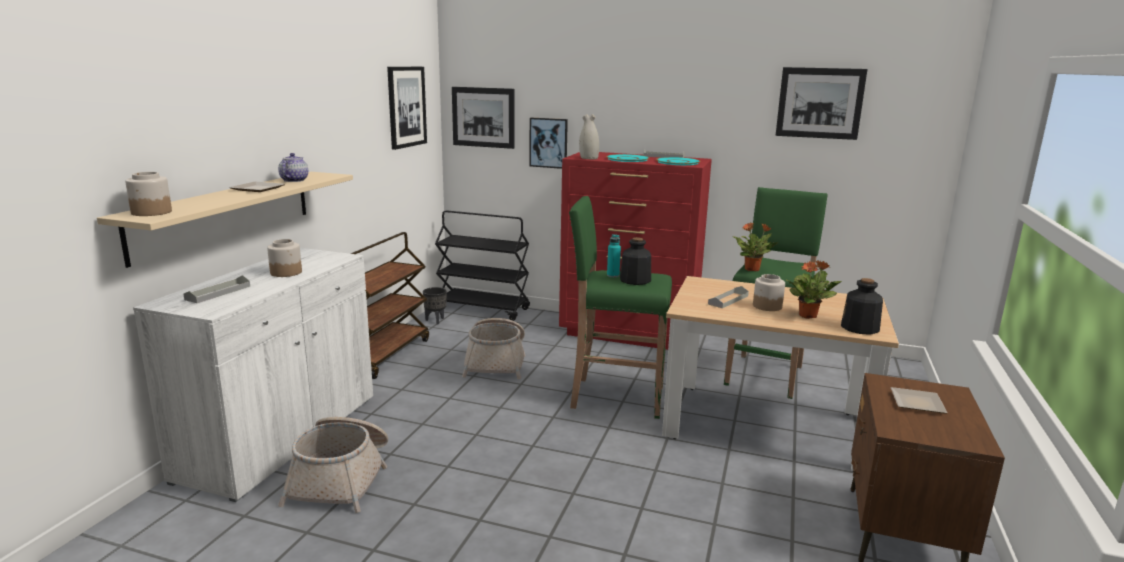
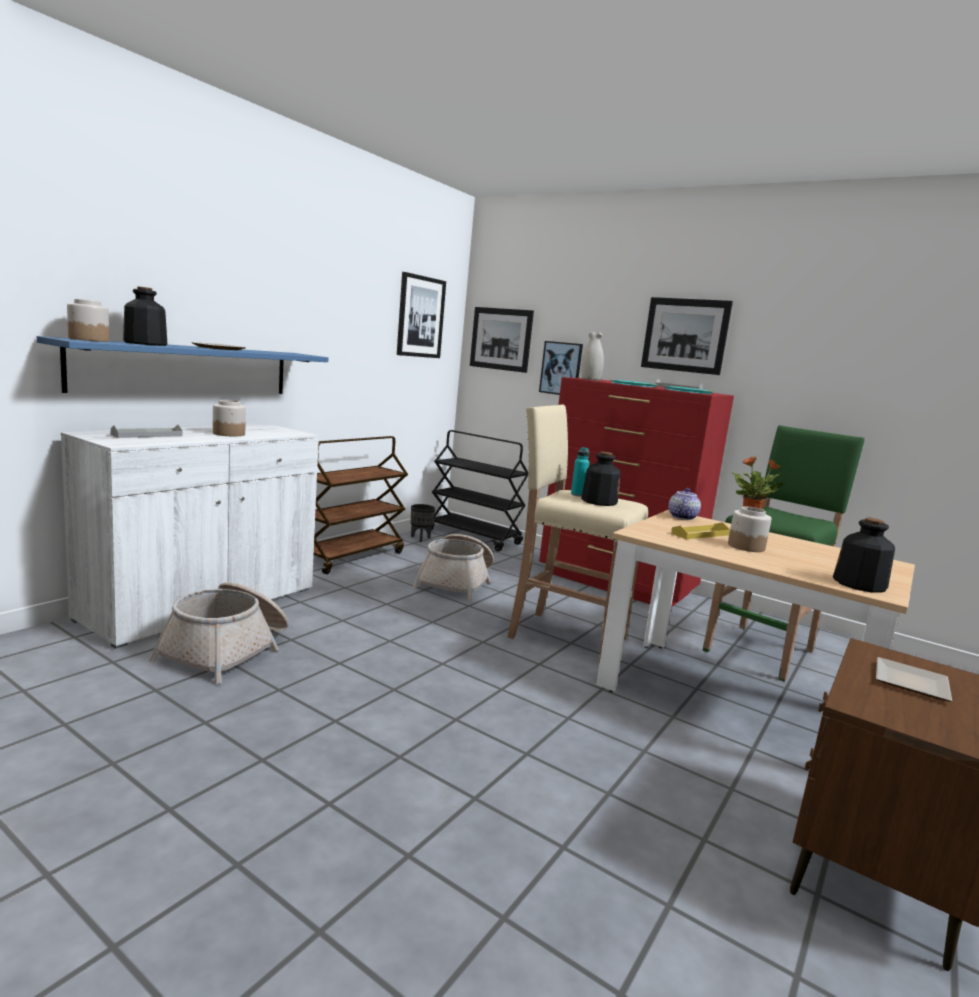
camera: 15 degrees right, 5 degrees down
beige shelf [97,172,353,268] -> blue shelf [37,336,328,394]
teapot [278,153,308,182] -> teapot moved to [669,488,701,520]
green stool [569,196,672,419] -> beige stool [507,405,648,666]
grey tray [708,286,749,308] -> yellow tray [671,522,730,539]
picture [775,67,867,140] -> picture moved to [641,297,733,375]
potted plant [787,260,842,319] -> none
none -> bottle [123,287,167,346]

